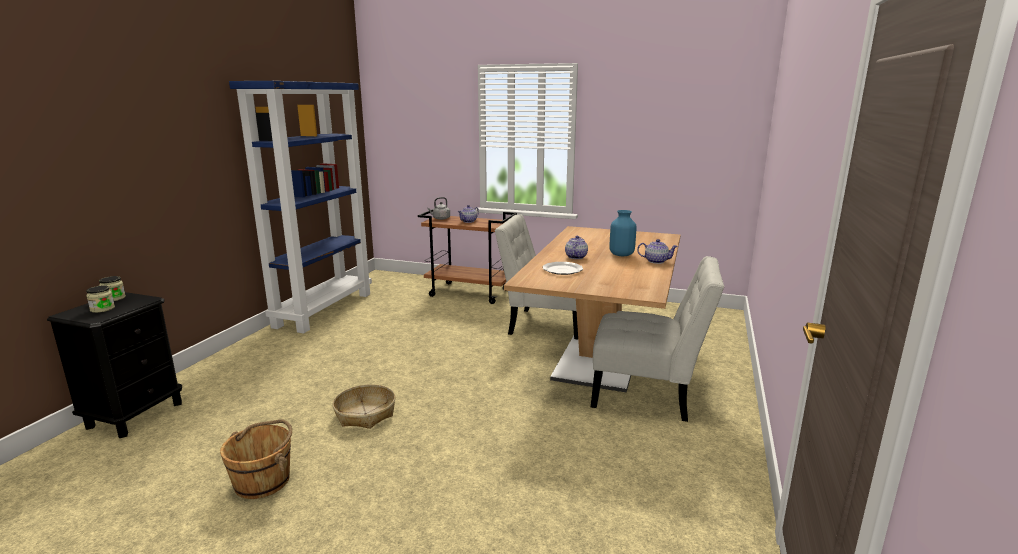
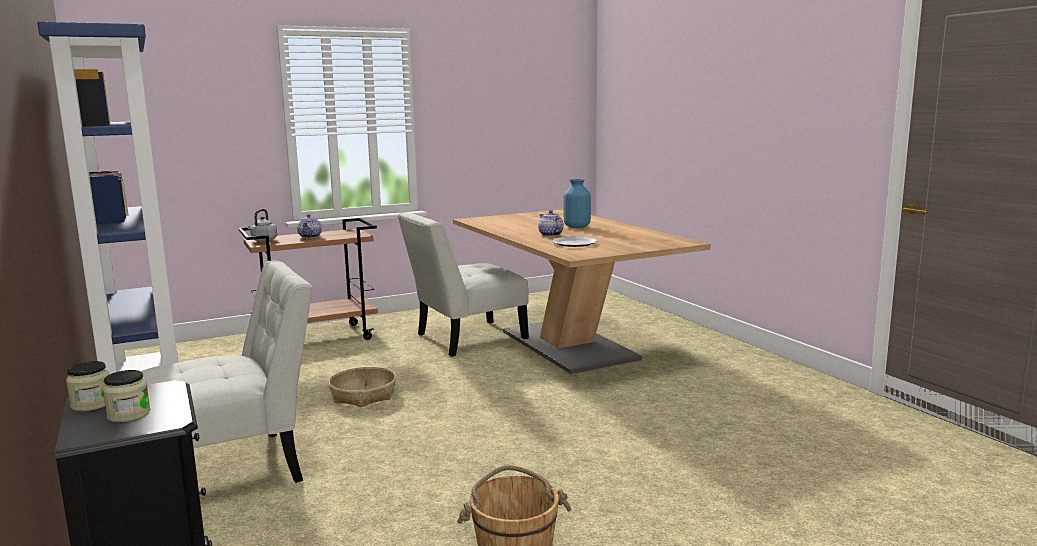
camera: 45 degrees left, 5 degrees down
basket [333,384,396,429] -> basket moved to [329,367,396,407]
white chair [591,256,724,422] -> white chair moved to [141,261,313,483]
teapot [637,239,678,264] -> none

